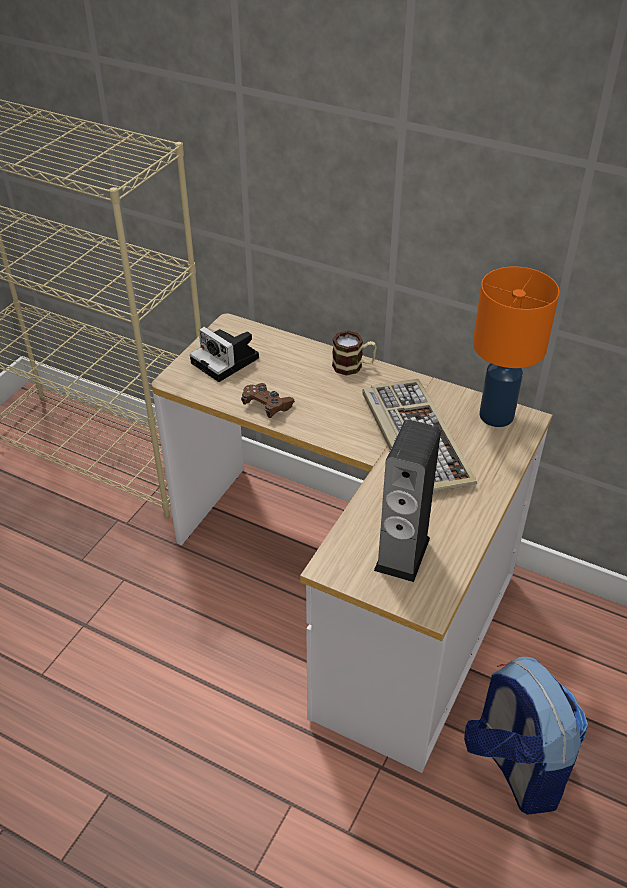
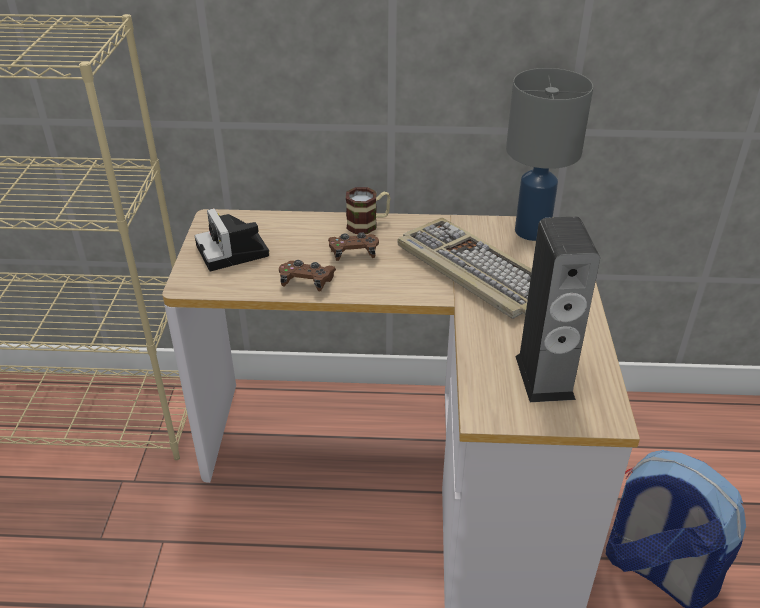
camera: 25 degrees left, 5 degrees down
camera [190,327,259,382] -> camera turned 45 degrees clockwise [195,208,269,272]
orange table lamp [473,267,559,427] -> grey table lamp [506,68,593,241]
none -> brown game controller [328,232,379,261]

